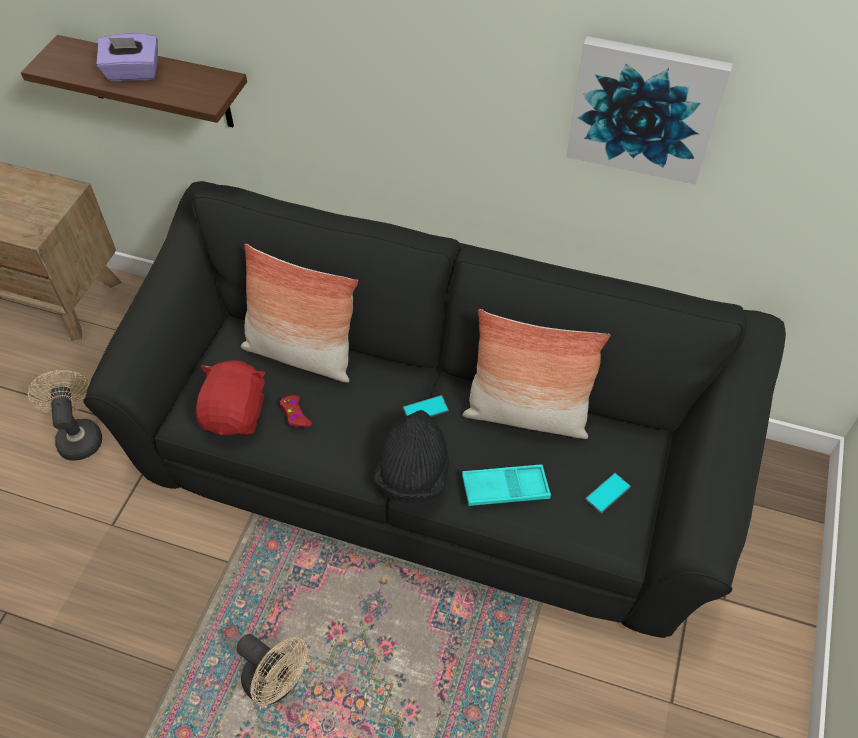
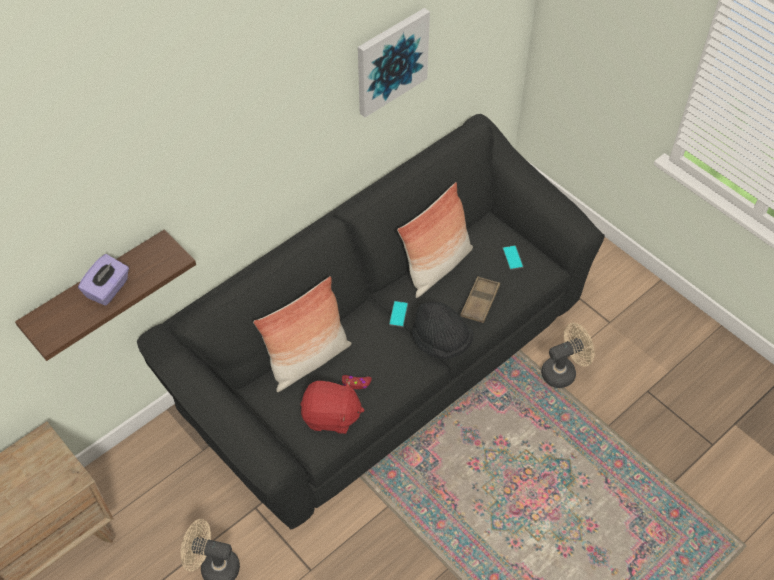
camera: 60 degrees left, 0 degrees up
red plush toy [196,360,265,435] -> red plush toy turned 150 degrees clockwise [301,380,365,434]
beige fan [236,634,308,705] -> beige fan moved to [541,323,594,388]
turquoise tray [462,465,551,506] -> brown tray [461,276,500,323]

